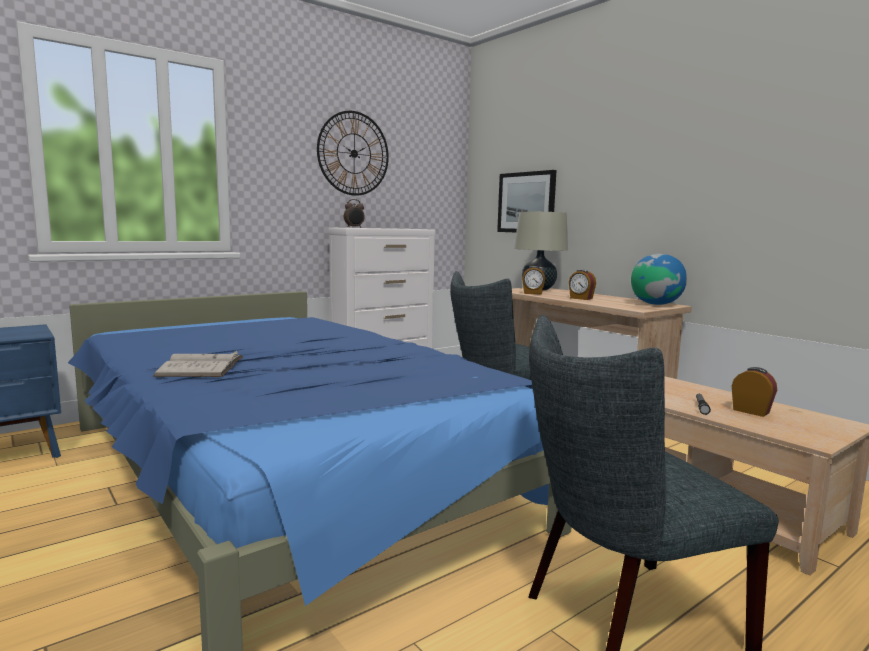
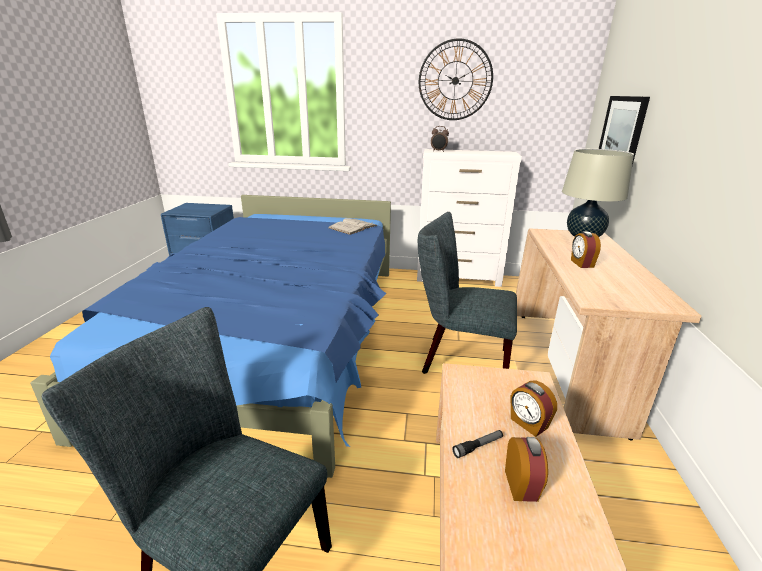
camera: 45 degrees right, 15 degrees up
white book [153,350,243,377] -> white book moved to [329,218,377,235]
alarm clock [522,266,545,295] -> alarm clock moved to [510,381,557,437]
globe [631,254,687,305] -> none

